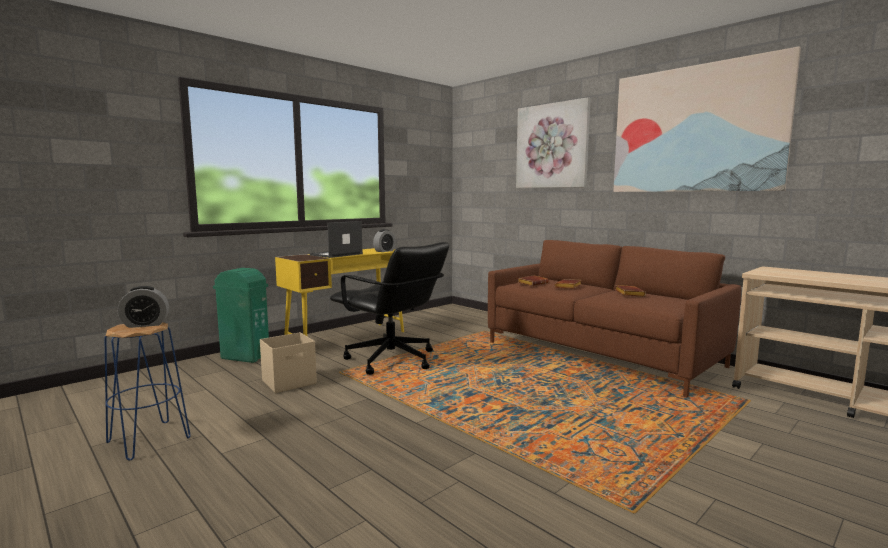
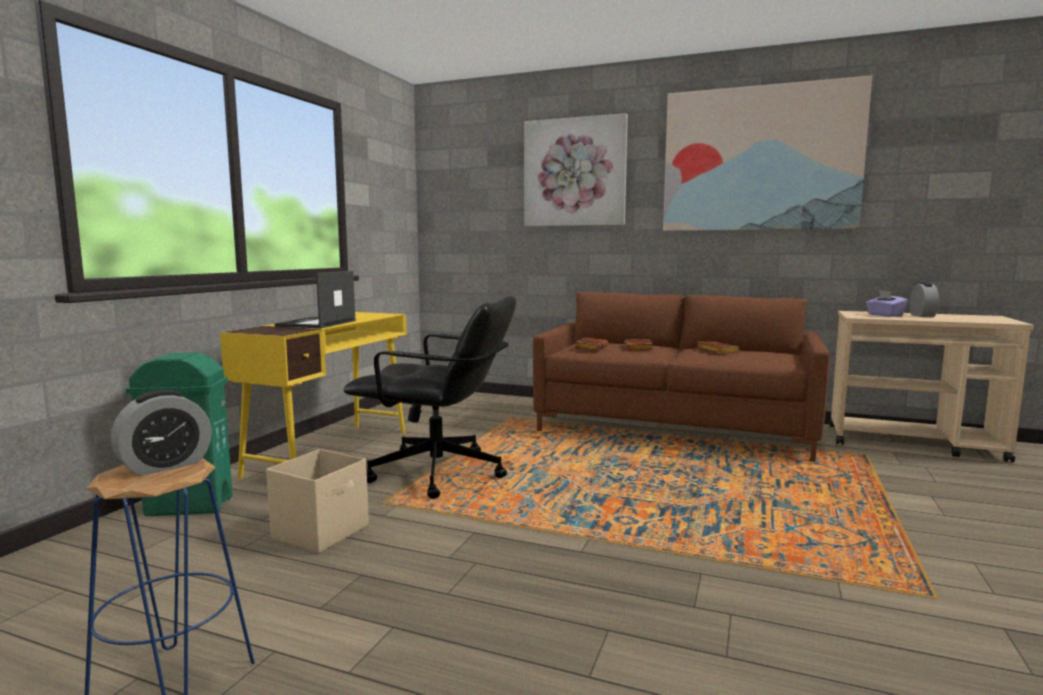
camera: 25 degrees left, 0 degrees up
alarm clock [373,229,396,252] -> alarm clock moved to [910,282,939,317]
none -> purple tissue box [866,290,908,317]

